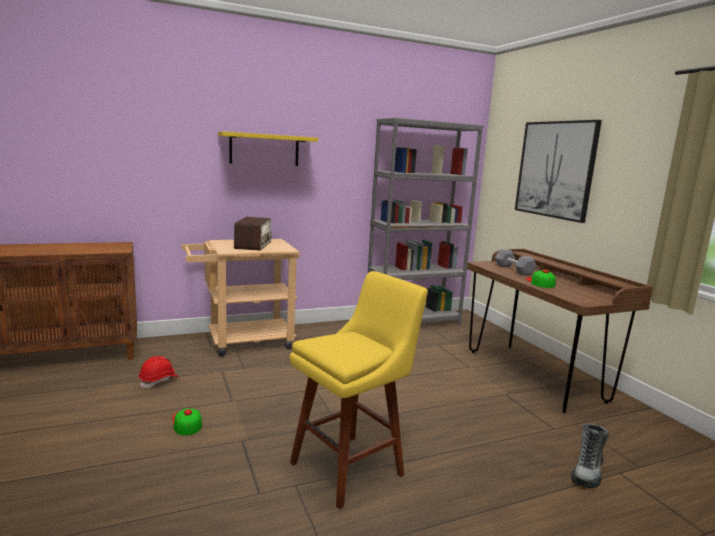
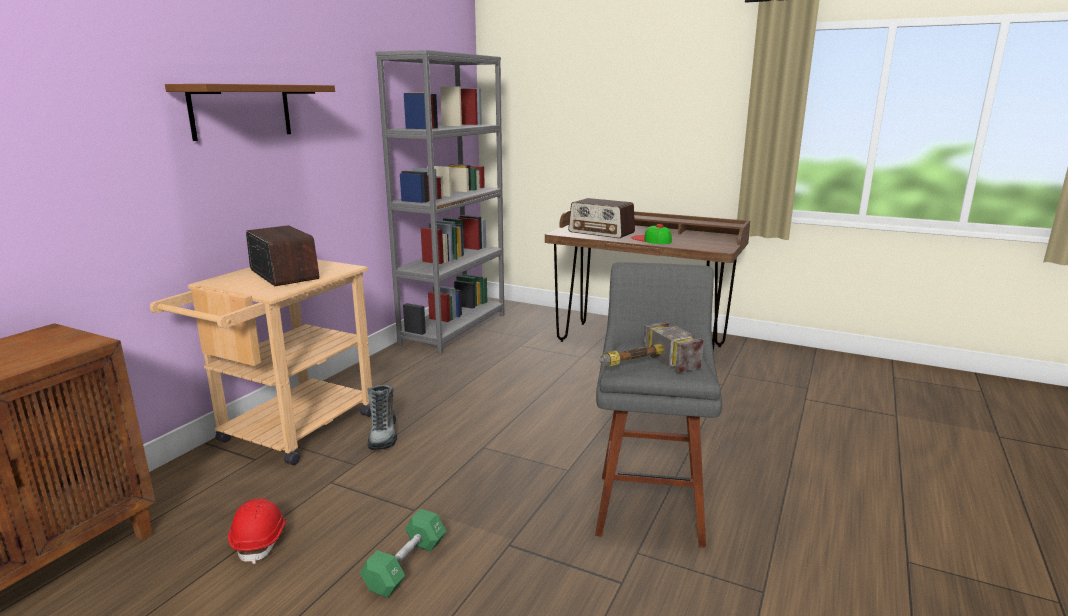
camera: 40 degrees left, 5 degrees up
cap [172,408,202,436] -> green dumbbell [360,509,446,598]
yellow shelf [218,131,318,166] -> brown shelf [165,84,335,141]
yellow stool [290,271,428,510] -> grey stool [595,262,722,548]
grey dumbbell [495,249,537,275] -> radio [568,198,635,238]
picture [515,120,602,223] -> none
boot [571,424,609,488] -> boot moved to [367,385,397,450]
none -> hammer [599,322,704,373]

